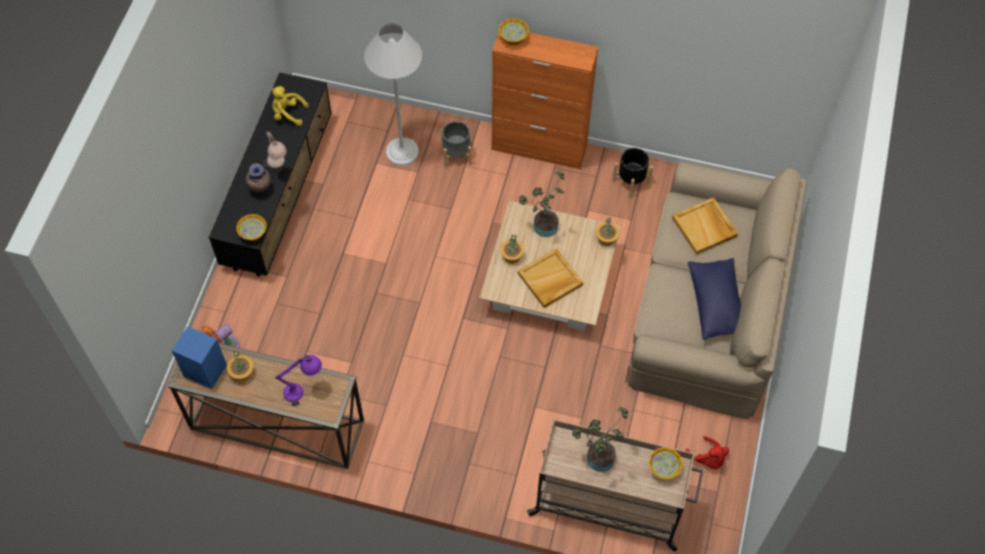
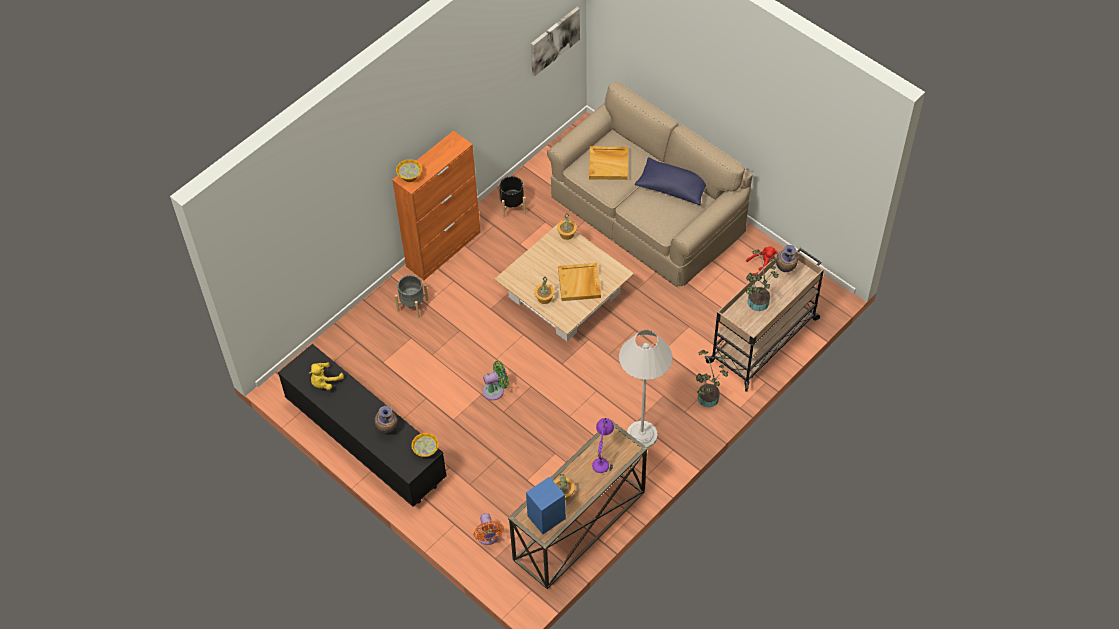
camera: 60 degrees left, 5 degrees down
beige table lamp [263,131,287,168] -> none
white floor lamp [364,23,422,166] -> white floor lamp moved to [619,330,673,448]
potted plant [519,171,564,237] -> potted plant moved to [696,350,728,407]
bowl [649,447,683,479] -> vase [776,245,798,272]
none -> green fan [482,361,509,400]
none -> picture [531,7,580,76]

